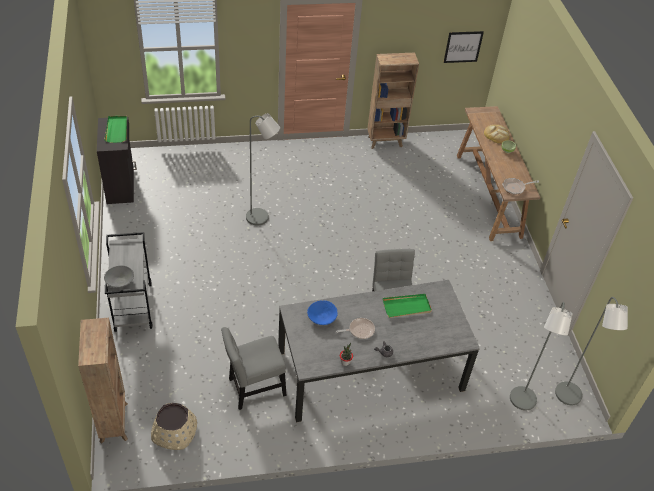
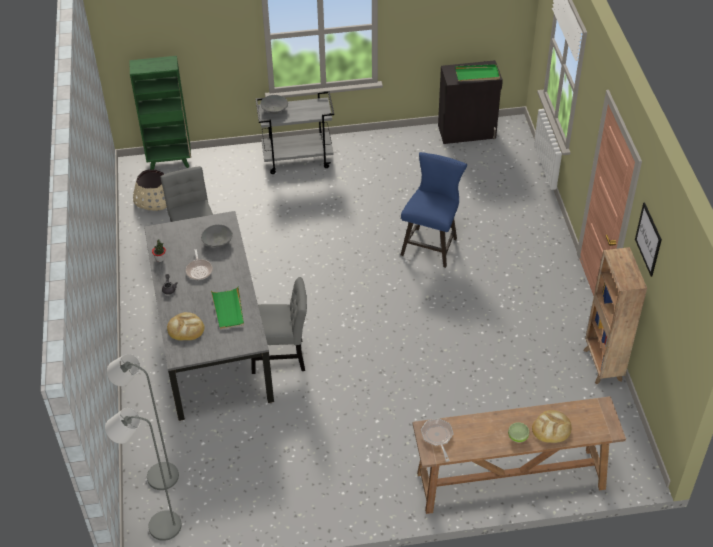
camera: 95 degrees right, 0 degrees up
brown bookcase [78,318,128,444] -> green bookcase [129,56,191,170]
grey floor lamp [246,113,280,226] -> blue stool [401,152,467,268]
blue bowl [307,300,338,325] -> grey bowl [201,224,233,247]
picture [443,31,484,63] -> picture moved to [635,202,662,277]
none -> bread [167,312,204,340]

